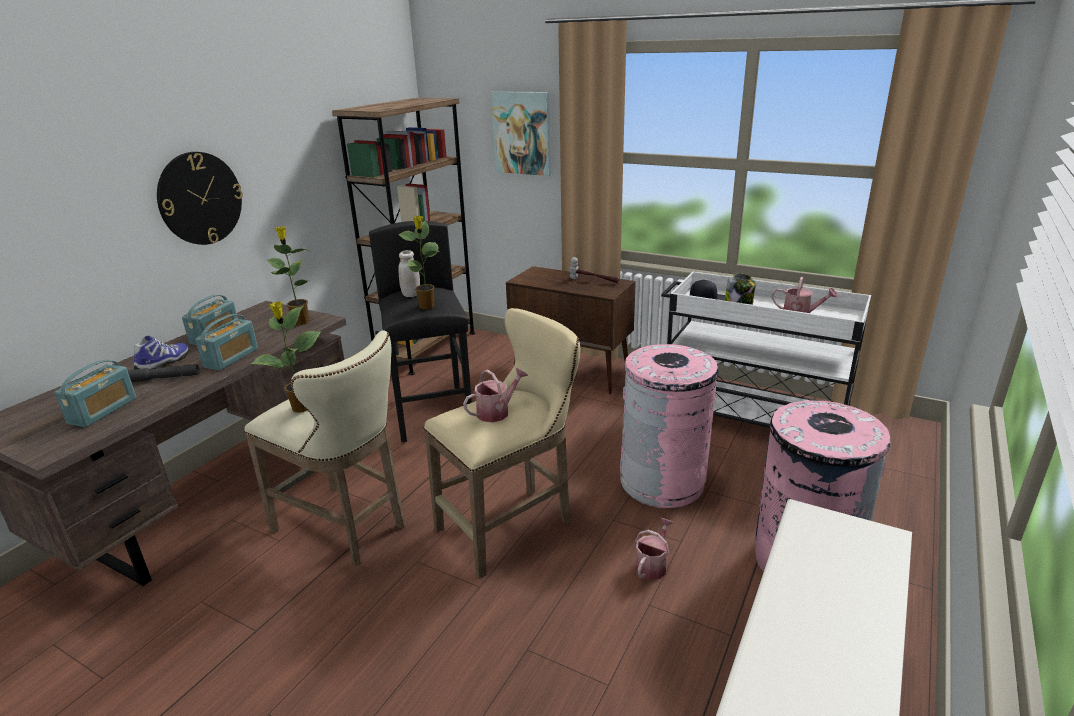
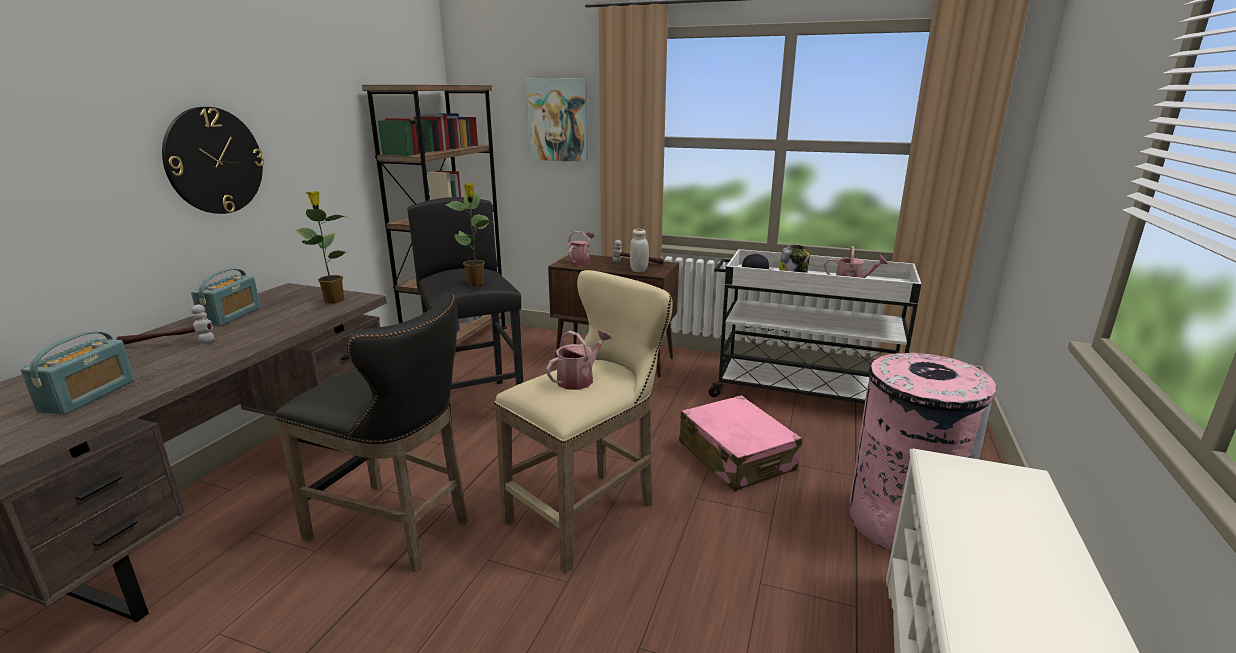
camera: 10 degrees left, 5 degrees down
grey flashlight [128,364,199,382] -> none
shoe [134,336,189,369] -> hammer [116,305,215,345]
radio [195,314,258,371] -> none
beige stool [244,331,406,566] -> black stool [275,292,468,572]
potted plant [251,301,321,413] -> none
white jar [398,250,420,297] -> white jar moved to [630,229,649,272]
pink trash can [620,344,719,508] -> pink suitcase [679,395,802,491]
watering can [635,518,674,580] -> watering can moved to [568,231,594,266]

